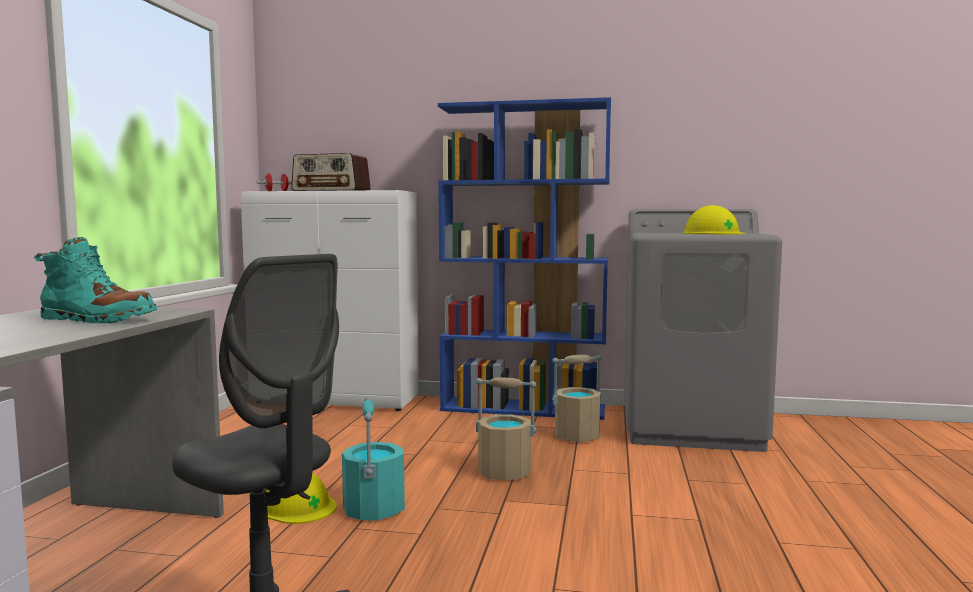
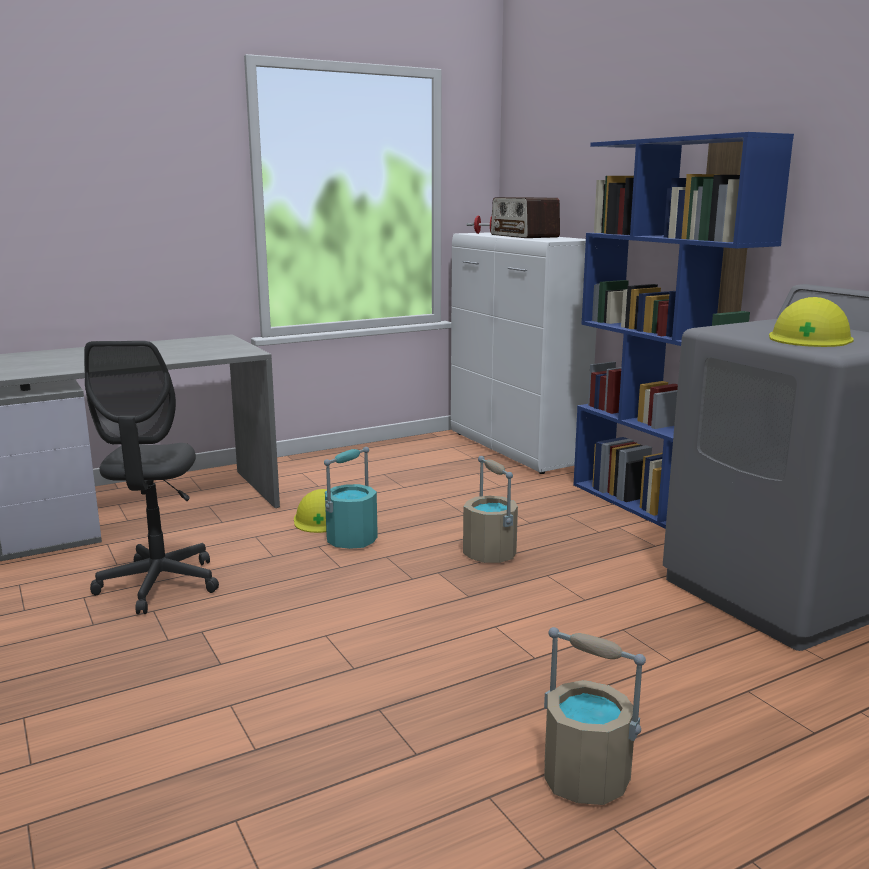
camera: 50 degrees right, 10 degrees up
turquoise boot [34,237,157,324] -> none
beige bucket [552,355,602,442] -> beige bucket moved to [544,627,646,805]

